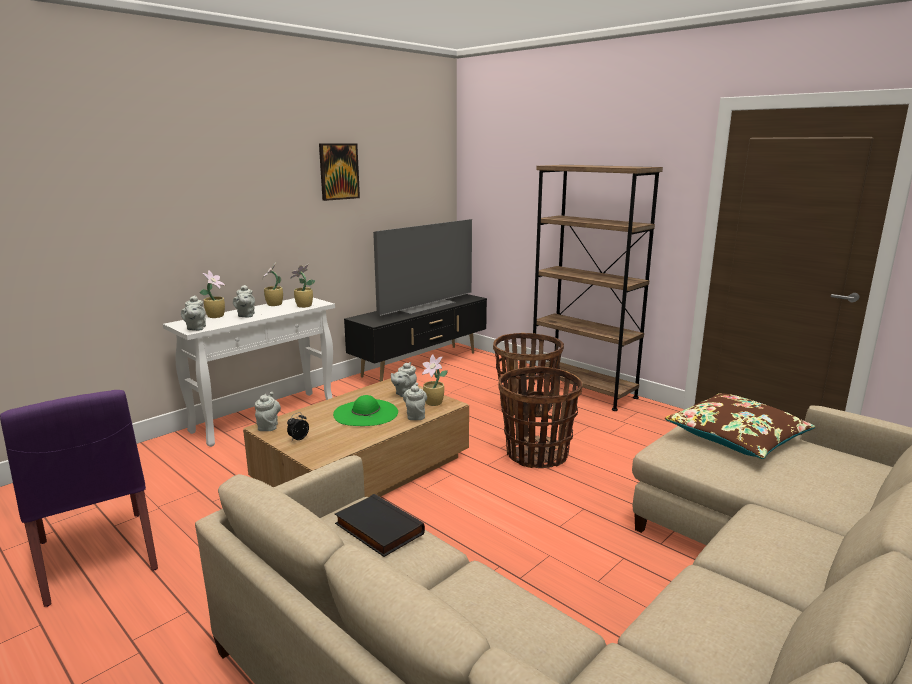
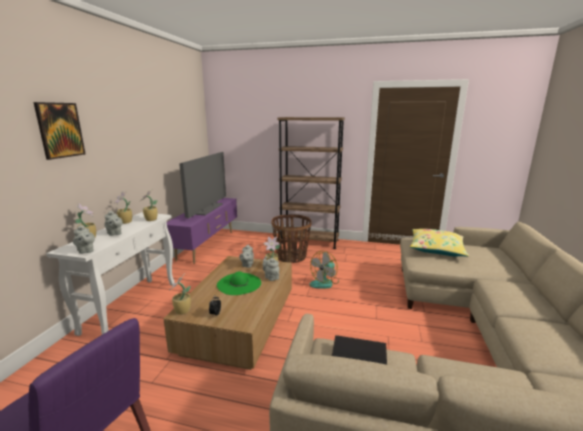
camera: 30 degrees left, 0 degrees up
grey teapot [255,392,281,431] -> potted plant [169,273,191,315]
picture [319,143,360,201] -> picture moved to [33,102,85,160]
black tv stand [344,294,487,382] -> purple tv stand [167,198,237,264]
basket [498,367,582,468] -> fan [309,251,339,289]
brown pillow [665,393,815,459] -> yellow pillow [410,229,469,257]

